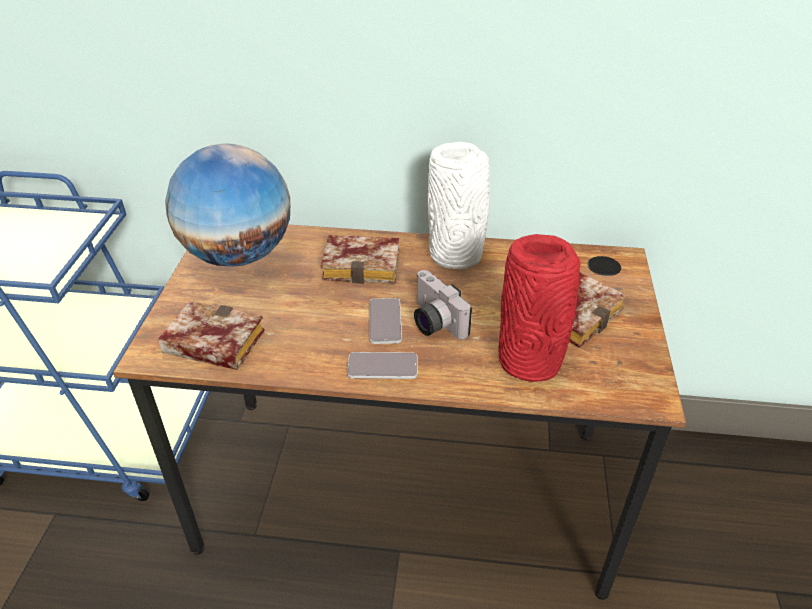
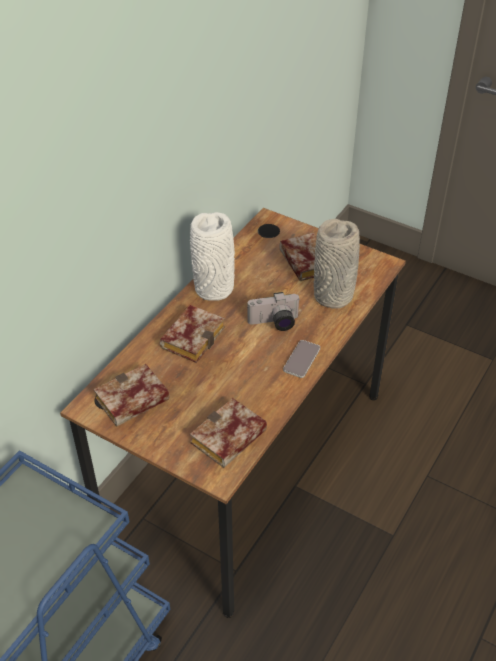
camera: 65 degrees left, 5 degrees up
globe [165,144,290,267] -> book [93,364,170,427]
phone [369,298,402,344] -> none
red vase [498,234,580,382] -> grey vase [313,219,360,309]

